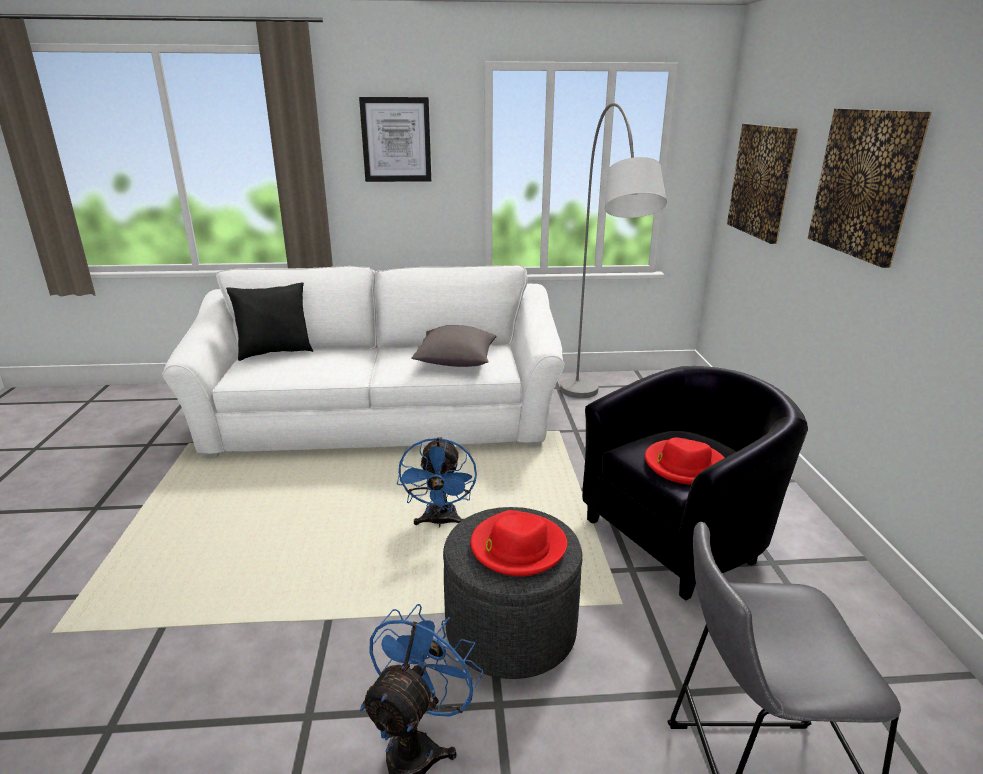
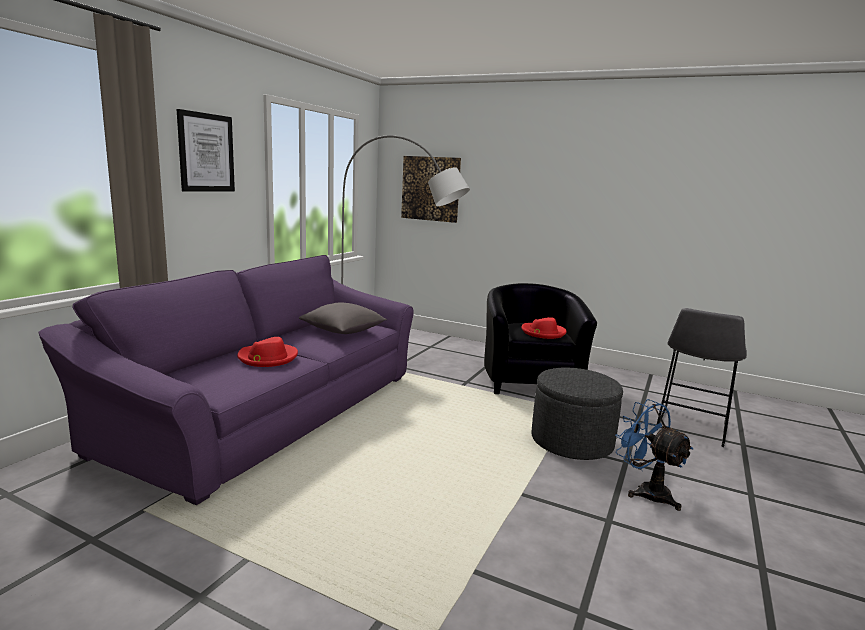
camera: 60 degrees left, 10 degrees down
white sofa [162,265,565,457] -> purple sofa [39,255,414,505]
black pillow [226,282,313,361] -> none
blue fan [397,437,477,528] -> none
red hat [471,510,567,576] -> red hat moved to [237,337,298,367]
picture [808,108,932,268] -> none

